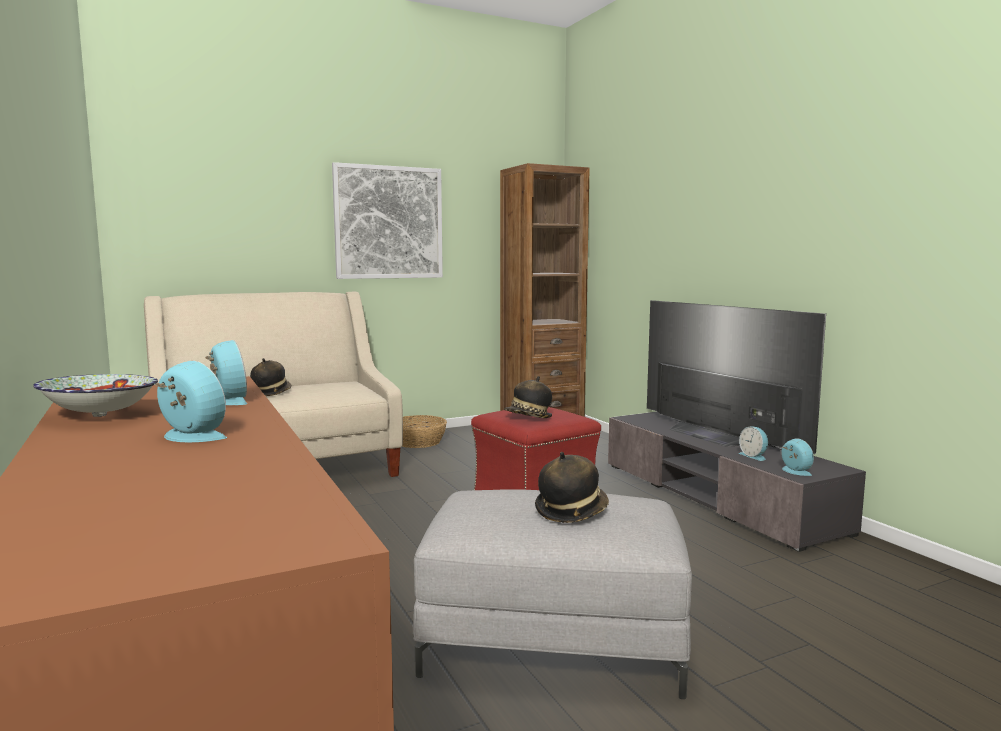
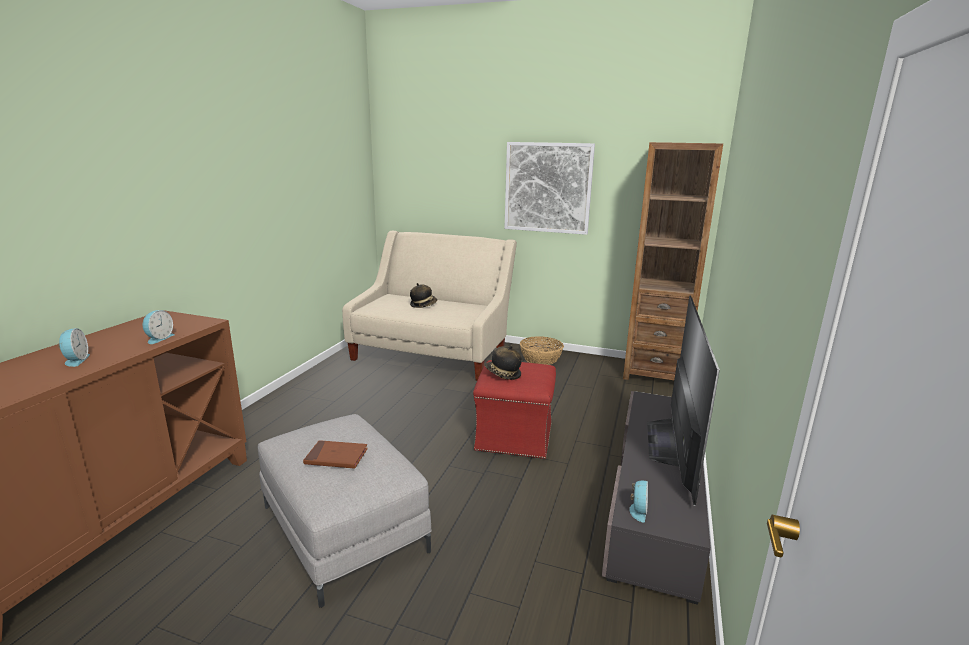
camera: 45 degrees right, 10 degrees up
bowl [33,374,158,417] -> none
hat [535,452,609,523] -> brown book [303,440,368,469]
alarm clock [739,427,768,461] -> none

